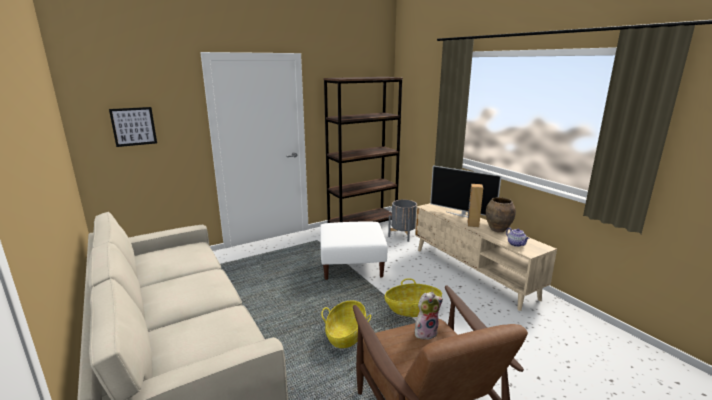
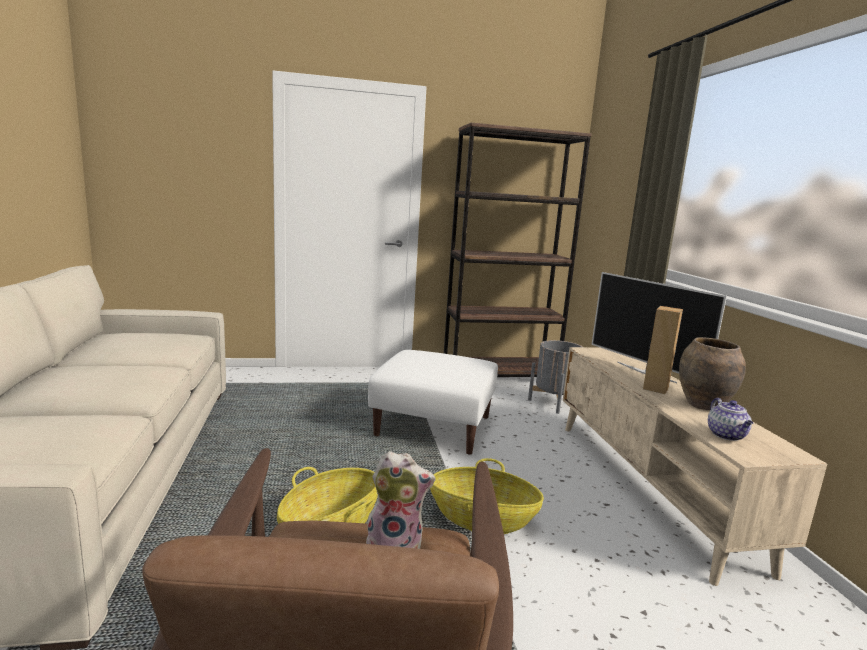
camera: 20 degrees right, 5 degrees down
picture [109,107,157,147] -> none

